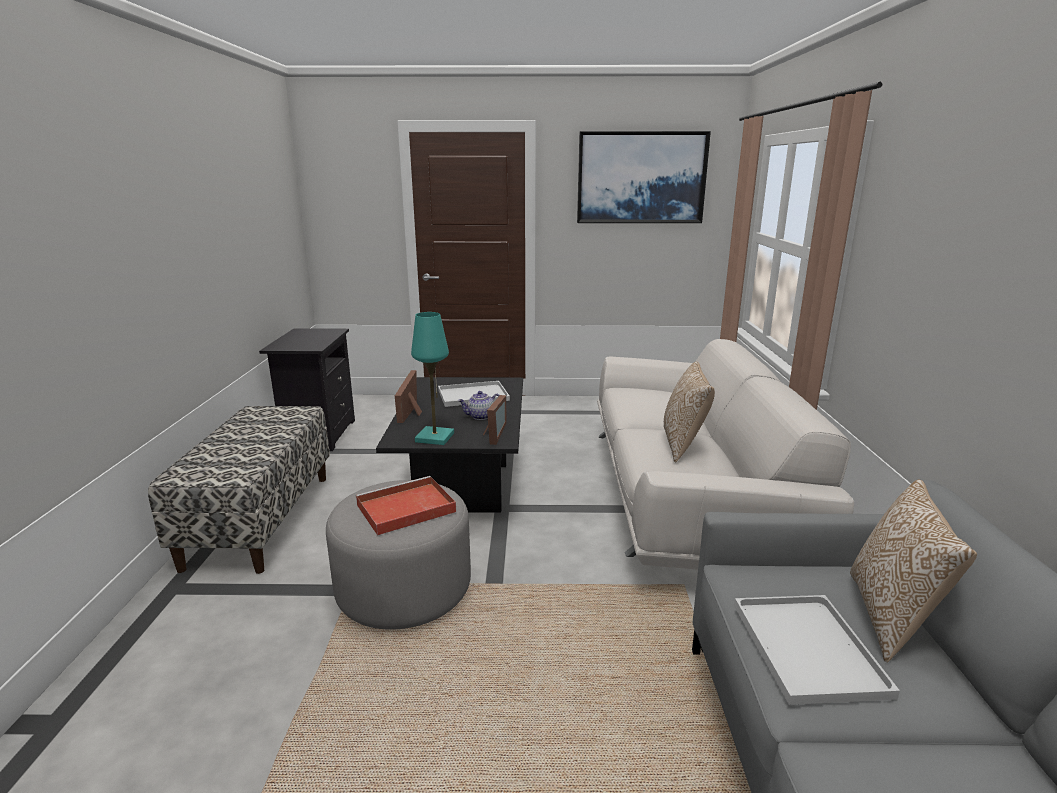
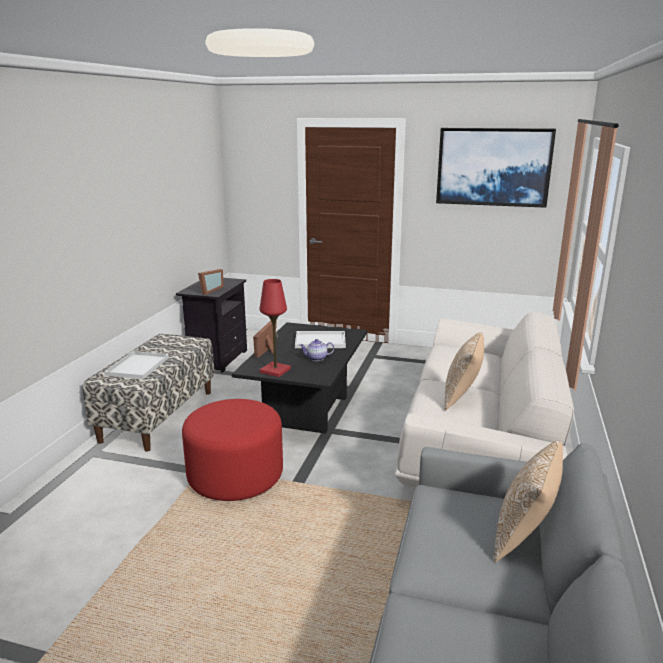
camera: 15 degrees right, 0 degrees up
grey ottoman [326,480,471,630] -> red ottoman [182,399,283,501]
red tray [356,476,456,536] -> none
turquoise table lamp [411,312,454,445] -> red table lamp [260,279,291,377]
picture frame [483,395,506,445] -> picture frame moved to [198,269,224,295]
white tray [734,595,900,705] -> white tray moved to [104,351,169,379]

